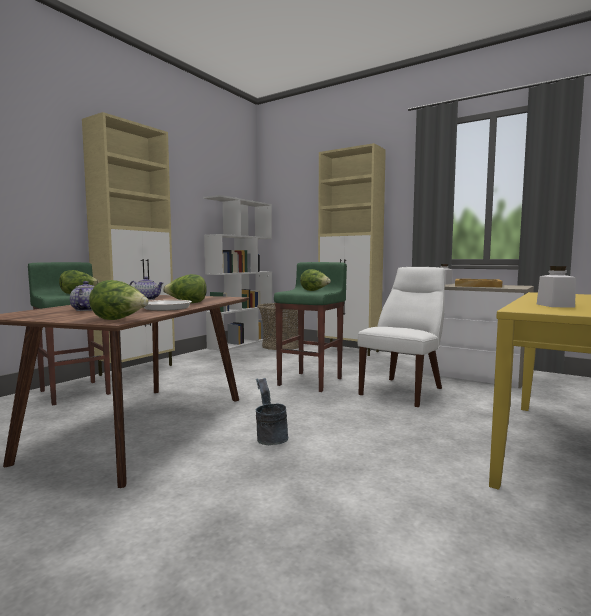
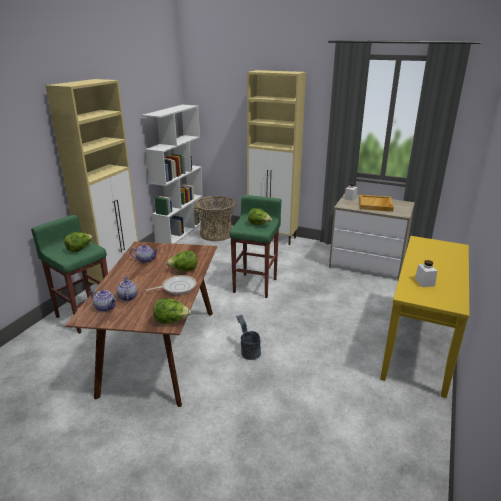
camera: 10 degrees left, 20 degrees up
white chair [358,267,445,407] -> none
none -> teapot [91,290,116,312]

